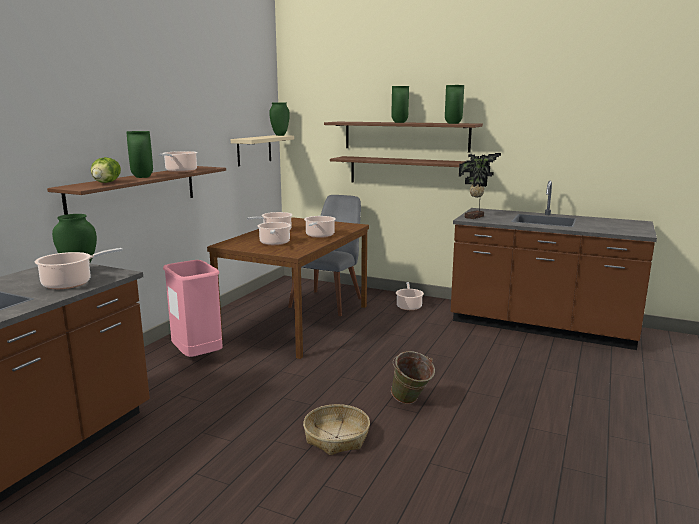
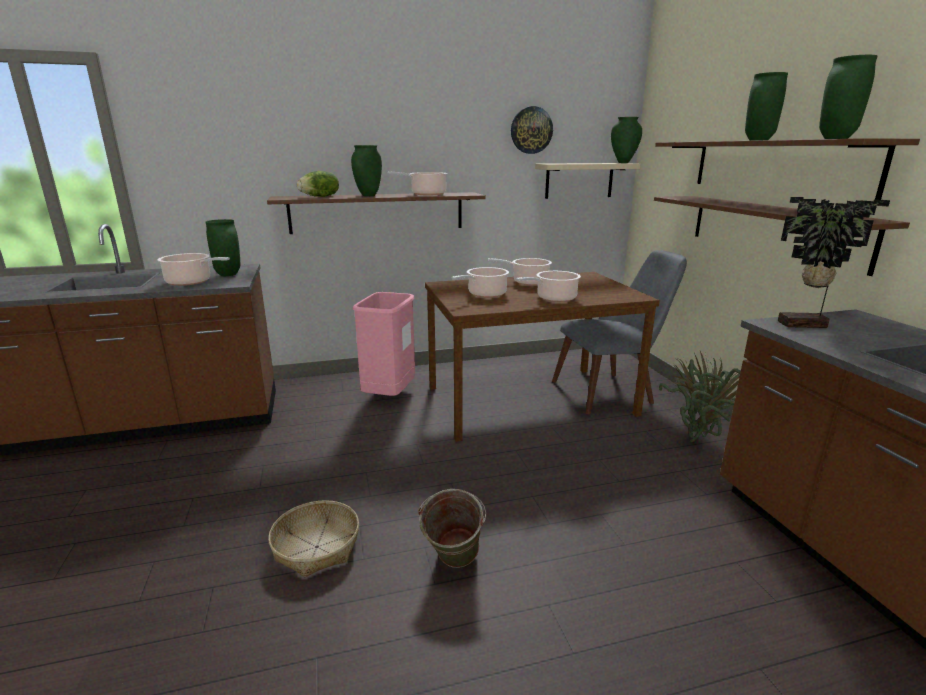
camera: 50 degrees right, 5 degrees up
cooking pot [396,282,424,310] -> potted plant [659,351,741,442]
none -> wall clock [511,106,553,154]

